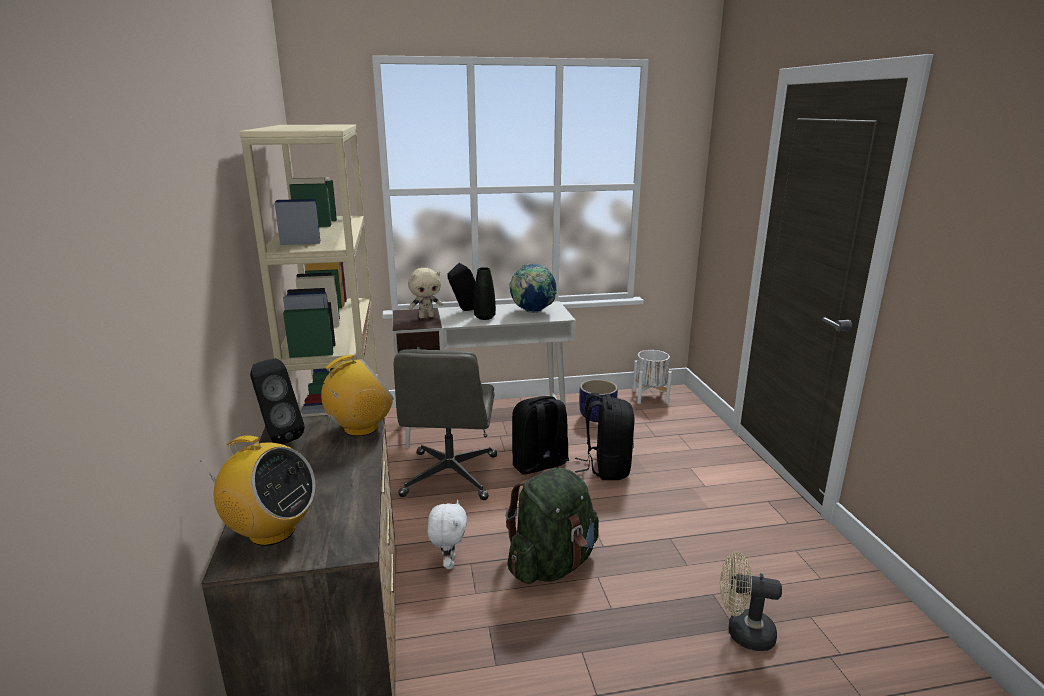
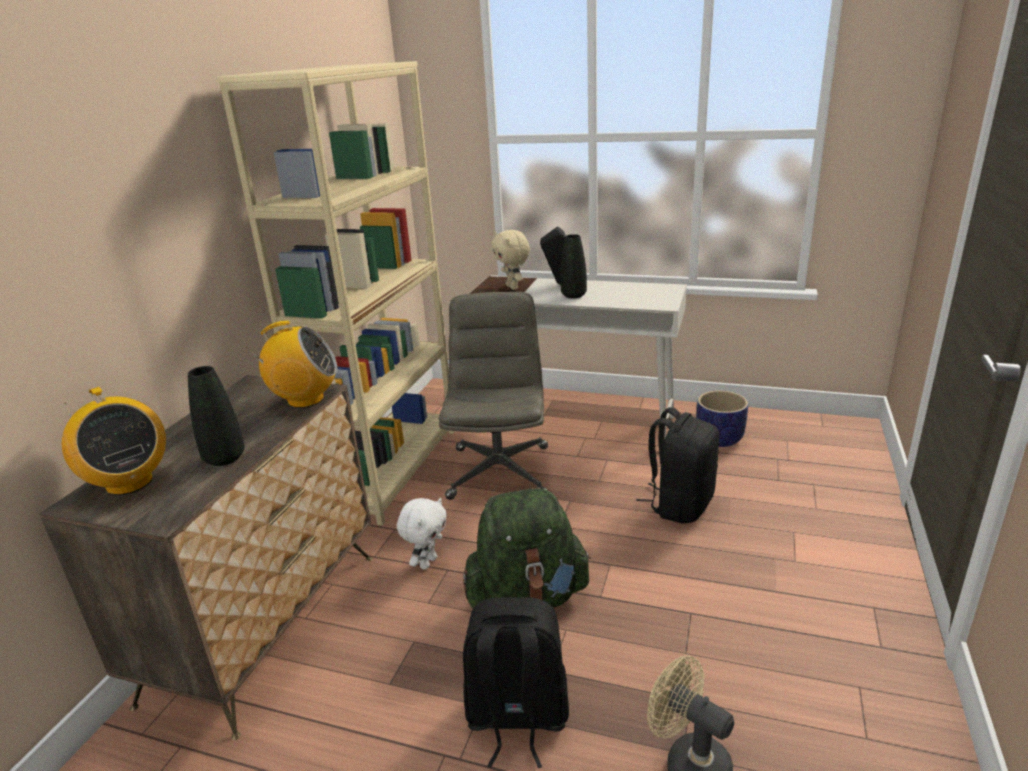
camera: 30 degrees right, 5 degrees up
black speaker [250,358,305,444] -> none
grey office chair [394,349,497,500] -> grey office chair turned 150 degrees clockwise [439,292,548,500]
beige plush toy [408,268,443,318] -> beige plush toy turned 60 degrees clockwise [492,230,530,290]
globe [509,264,557,313] -> none
black backpack [512,396,569,475] -> black backpack moved to [463,597,569,768]
white planter [633,350,672,404] -> none
none -> black vase [188,366,244,466]

